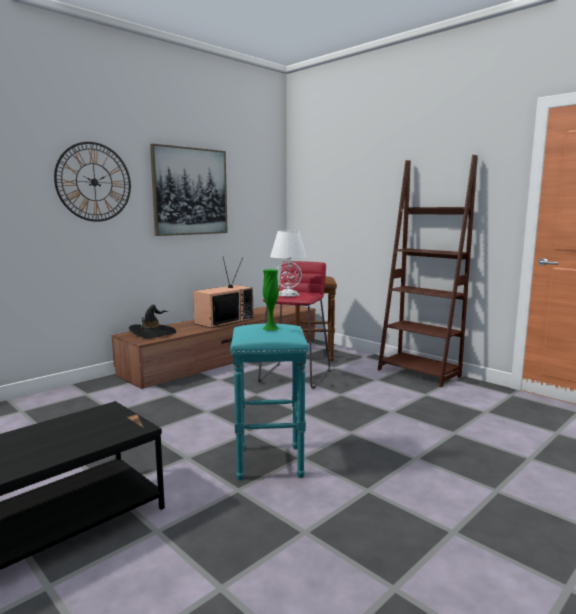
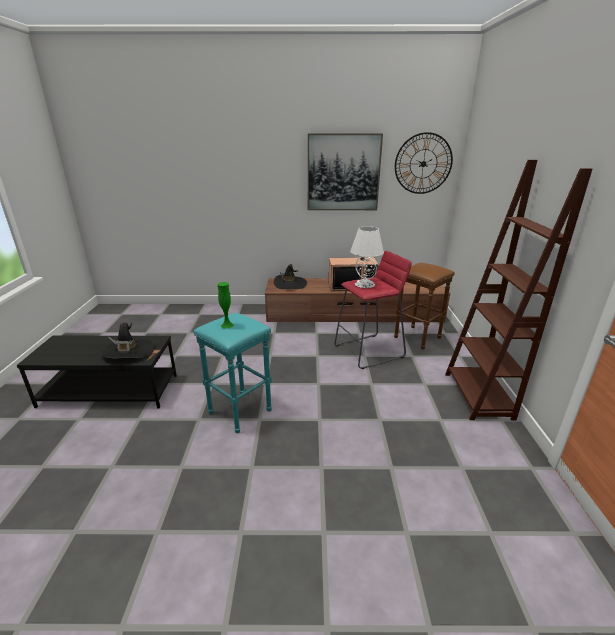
camera: 45 degrees right, 15 degrees up
wall clock [54,142,131,222] -> wall clock moved to [395,132,453,194]
none -> black hat [101,323,154,359]

